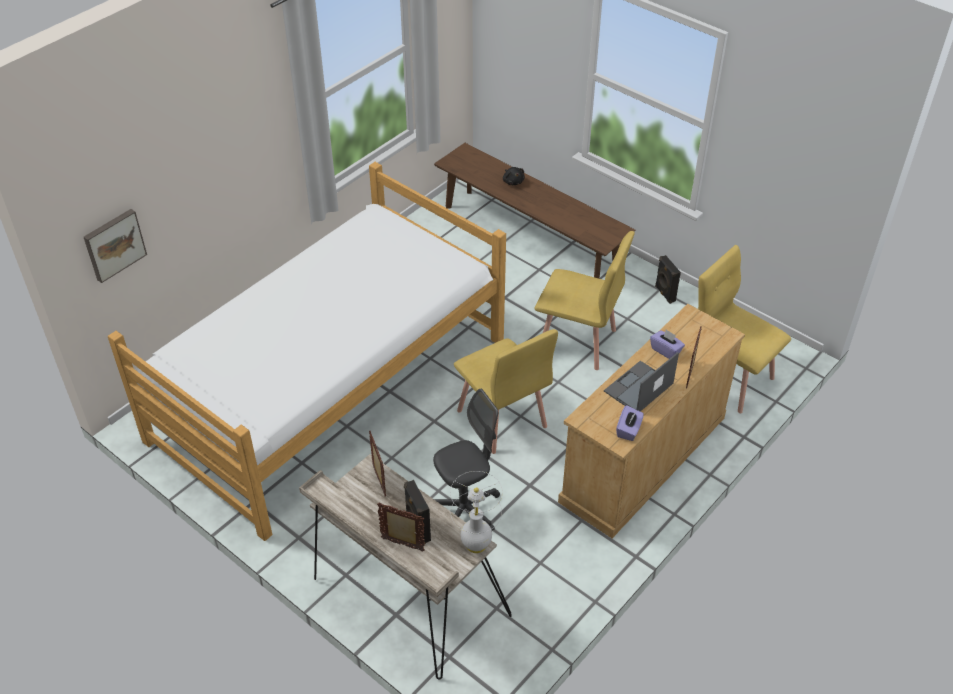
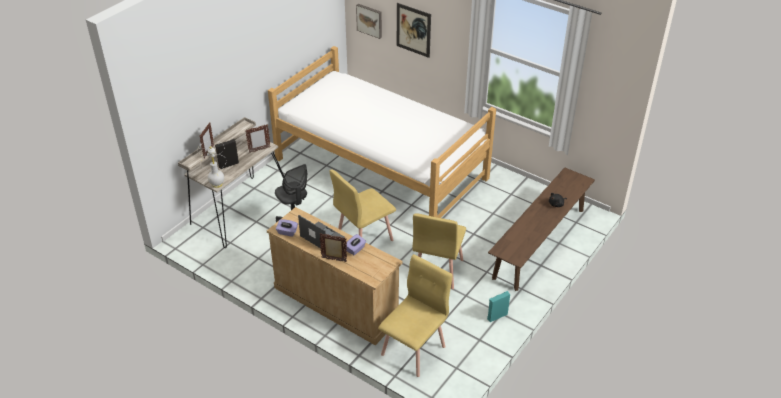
camera: 85 degrees right, 5 degrees down
black speaker [655,255,681,304] -> turquoise speaker [487,291,510,322]
none -> picture [397,3,431,58]

